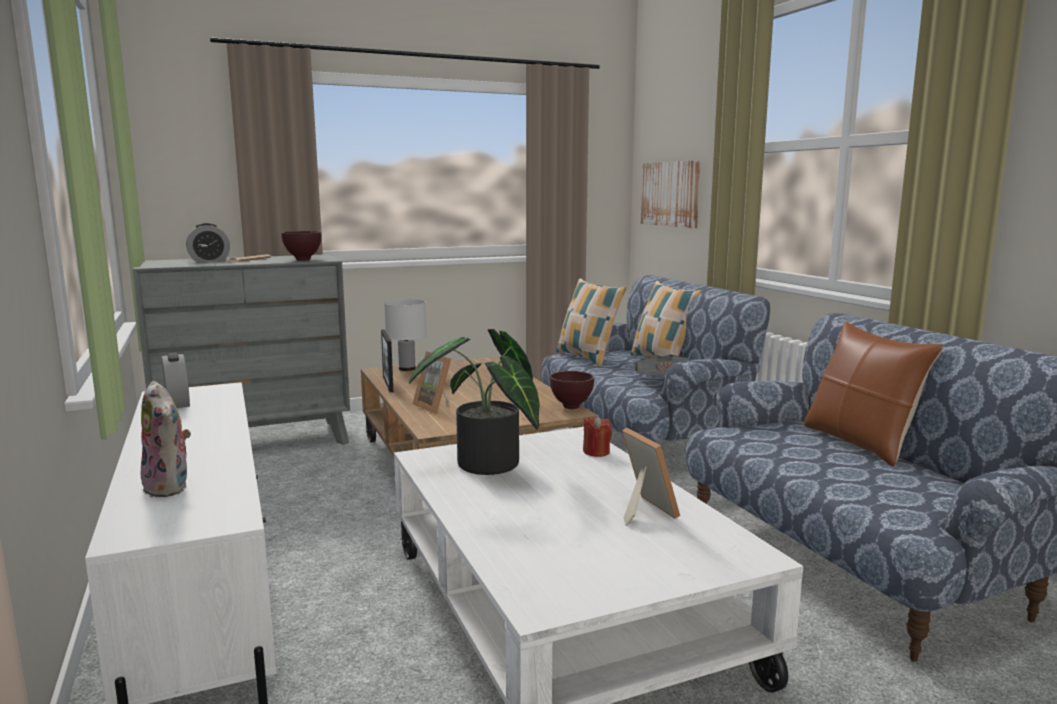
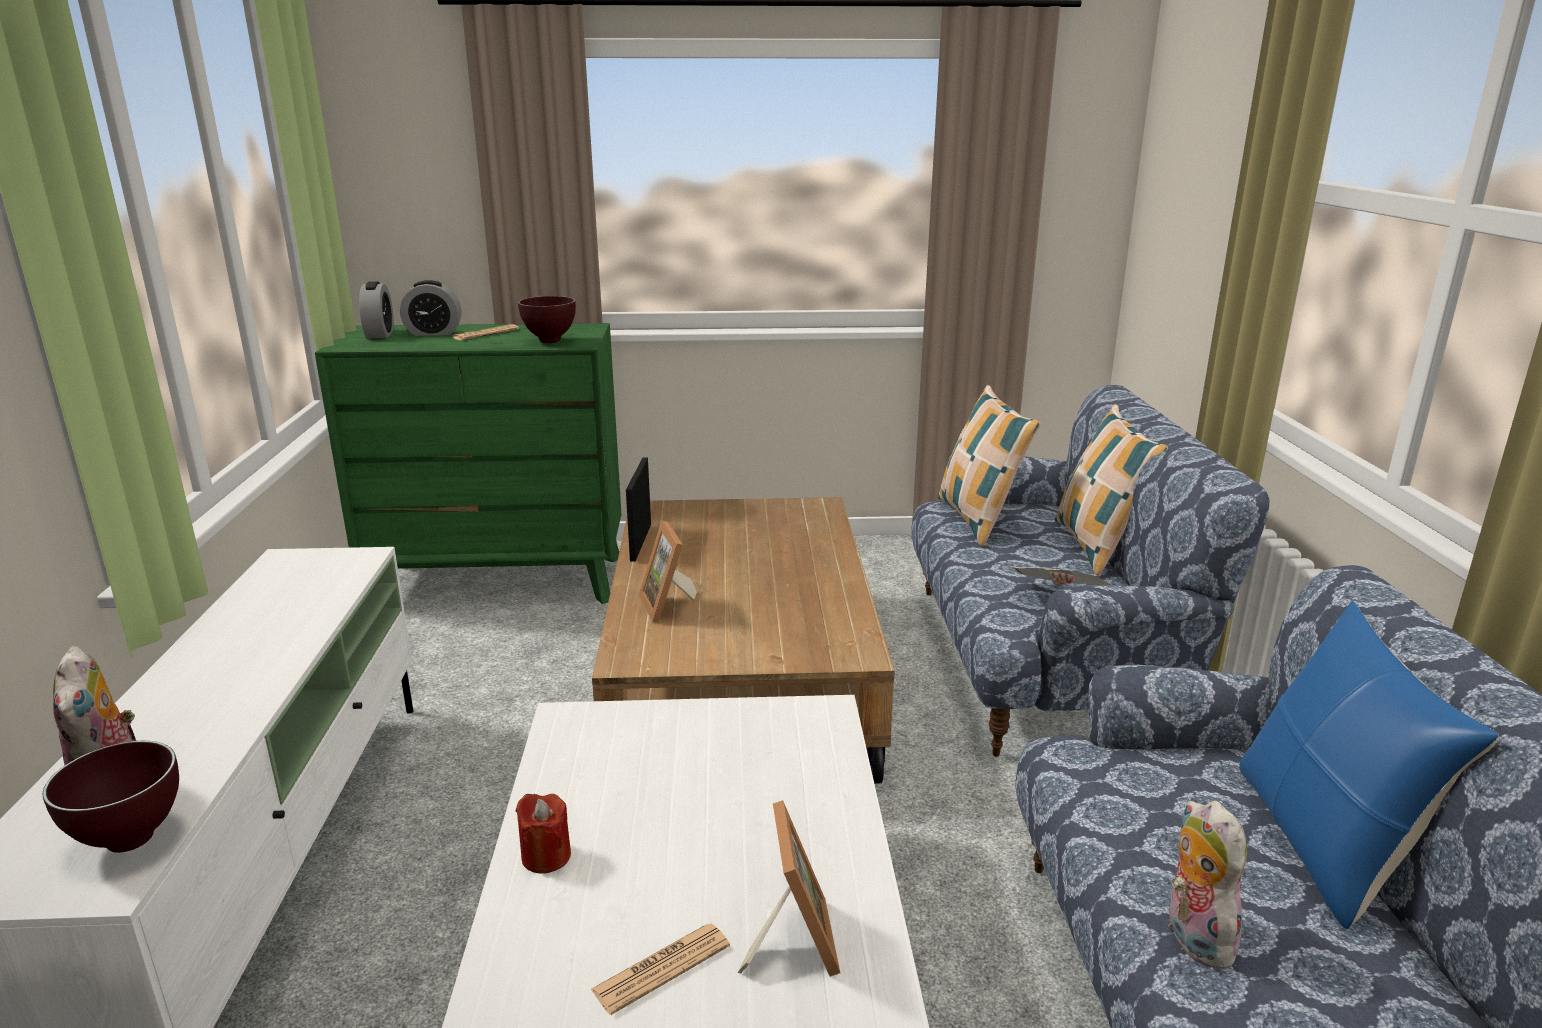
camera: 20 degrees right, 10 degrees up
grey dresser [132,254,350,445] -> green dresser [315,323,622,604]
alarm clock [162,352,190,408] -> alarm clock moved to [359,281,394,339]
white table lamp [384,299,427,371] -> none
potted plant [409,329,540,475] -> none
brown bowl [550,371,594,409] -> brown bowl moved to [43,741,179,853]
red candle [583,416,612,457] -> red candle moved to [515,794,571,874]
picture [641,160,701,228] -> none
brown pillow [804,322,943,466] -> blue pillow [1239,601,1499,929]
none -> newspaper [590,923,730,1015]
none -> plush toy [1168,800,1247,969]

